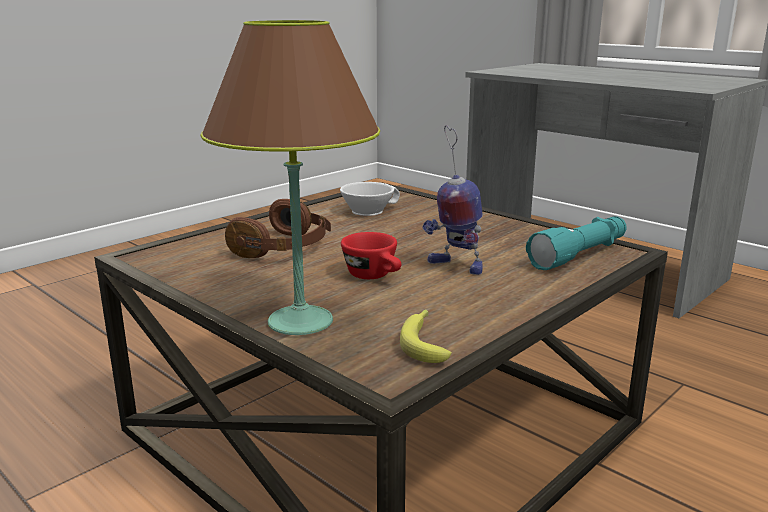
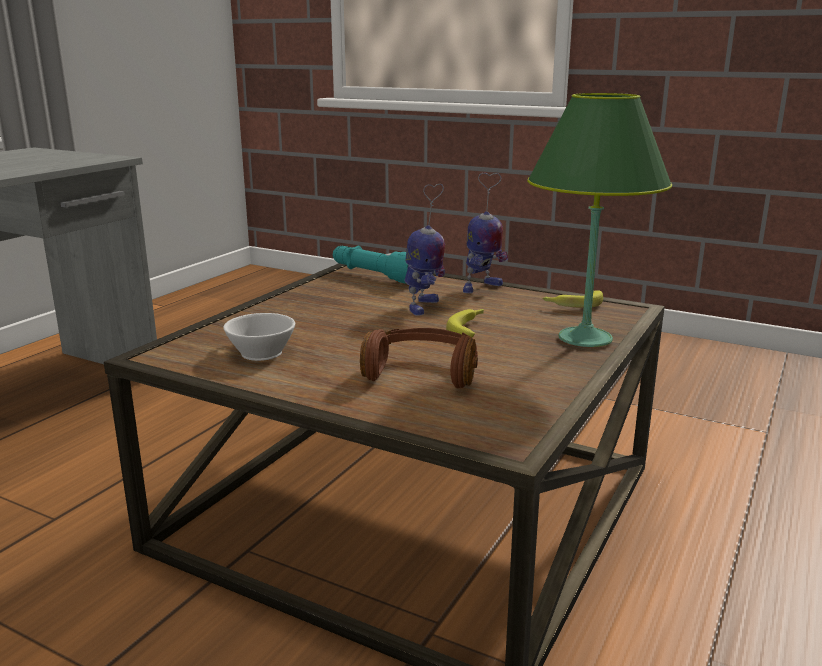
camera: 105 degrees left, 0 degrees up
brown table lamp [201,20,380,335] -> green table lamp [527,93,673,347]
red cup [341,232,401,279] -> banana [446,309,484,337]
none -> toy robot [463,173,508,293]

